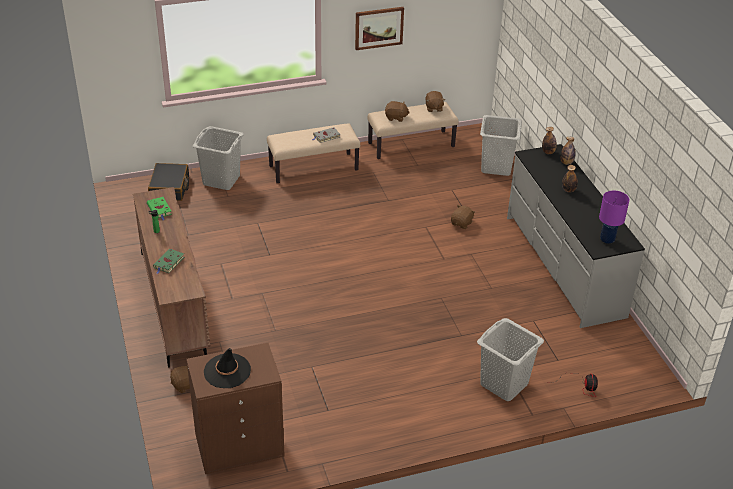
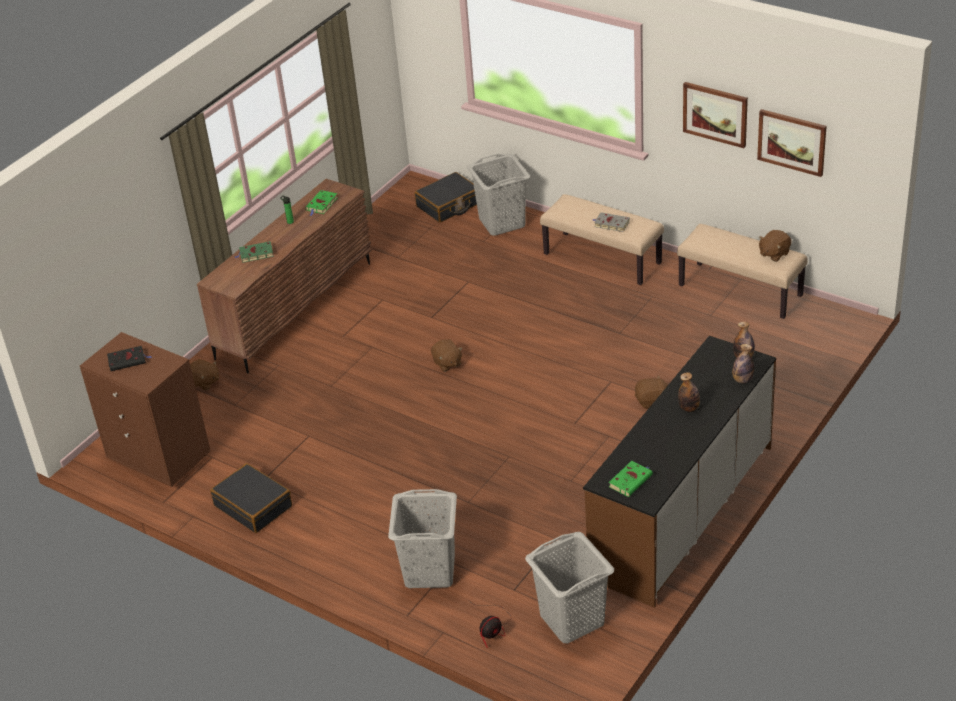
camera: 55 degrees right, 0 degrees up
black hat [204,348,251,388] -> black book [107,346,152,371]
brown plush toy [385,101,410,122] -> brown plush toy moved to [431,339,462,372]
grey laundry basket [480,115,522,176] -> grey laundry basket moved to [525,532,614,643]
grey dresser [507,144,645,328] -> brown dresser [583,336,776,608]
purple table lamp [599,190,629,244] -> green book [609,461,653,497]
none -> black suitcase [210,463,292,533]
none -> picture [757,109,827,177]

